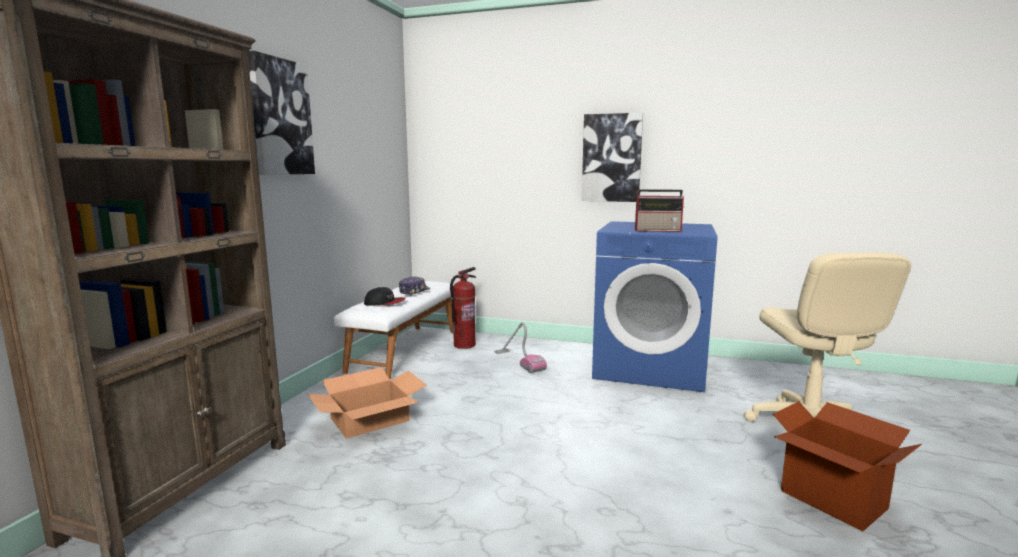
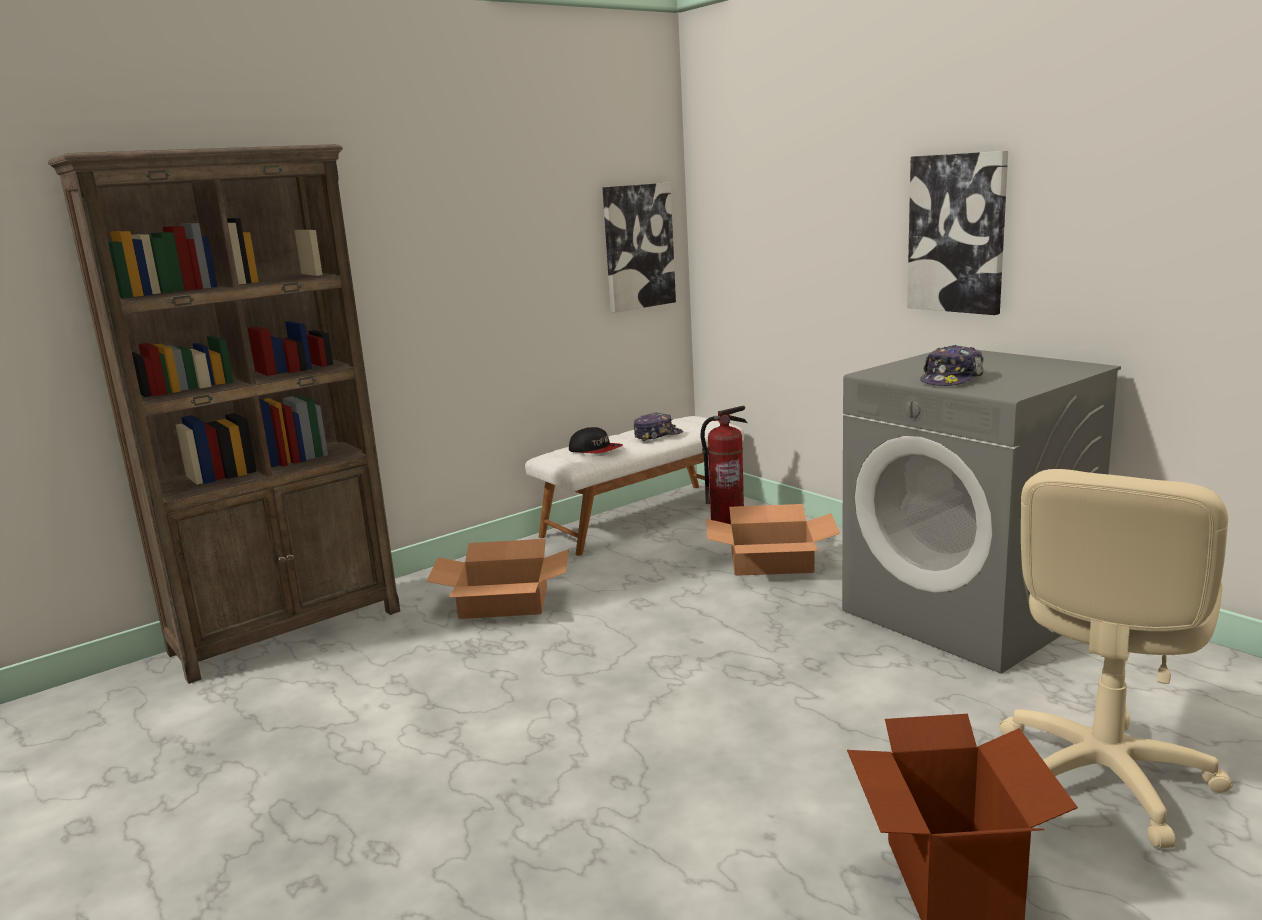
camera: 35 degrees right, 5 degrees up
picture [249,50,315,175] -> picture moved to [602,183,676,312]
vacuum cleaner [494,322,547,373] -> cardboard box [706,504,840,576]
blue washing machine [592,221,718,392] -> grey washing machine [842,349,1121,673]
radio [635,189,684,232] -> cap [920,345,984,386]

